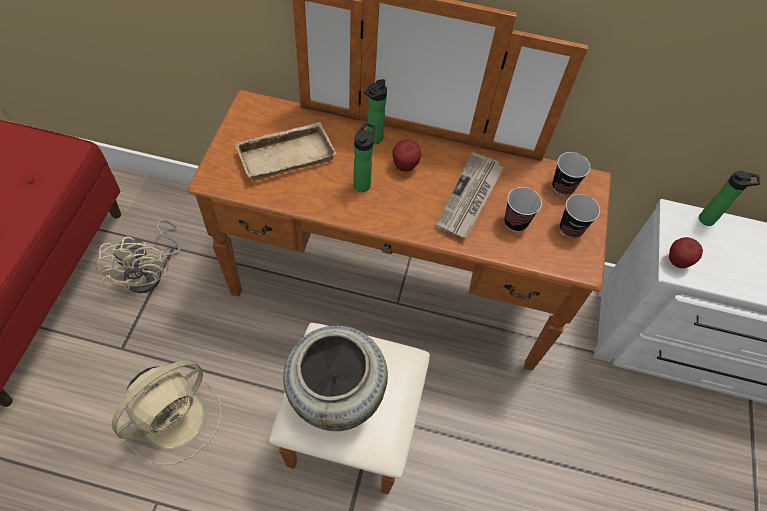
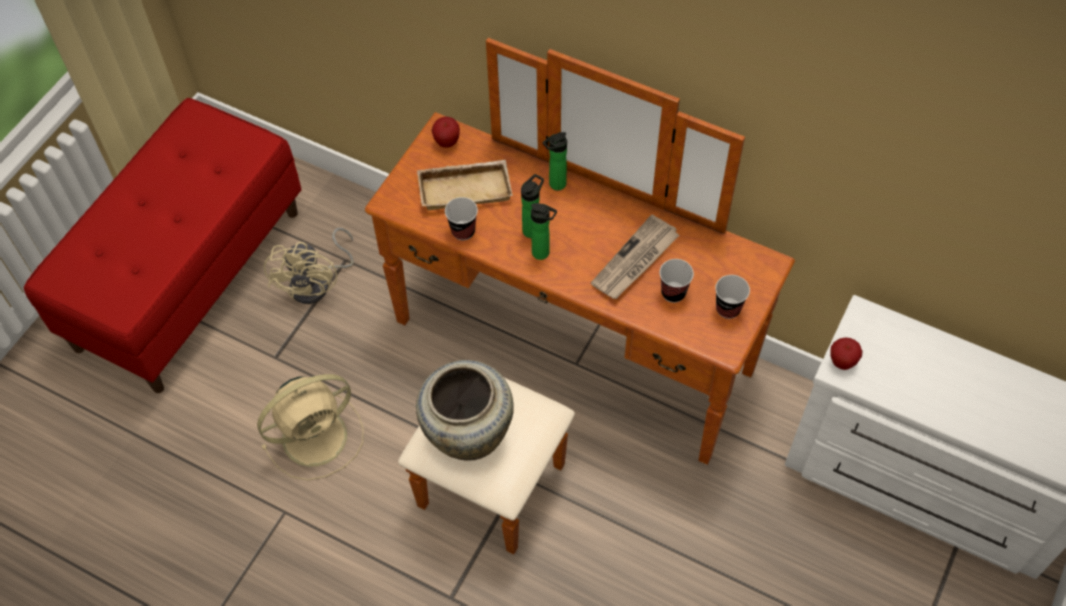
camera: 20 degrees right, 0 degrees up
apple [392,139,422,171] -> apple moved to [432,117,460,148]
cup [552,152,590,196] -> cup moved to [445,197,478,240]
bottle [699,171,760,226] -> bottle moved to [531,203,557,260]

